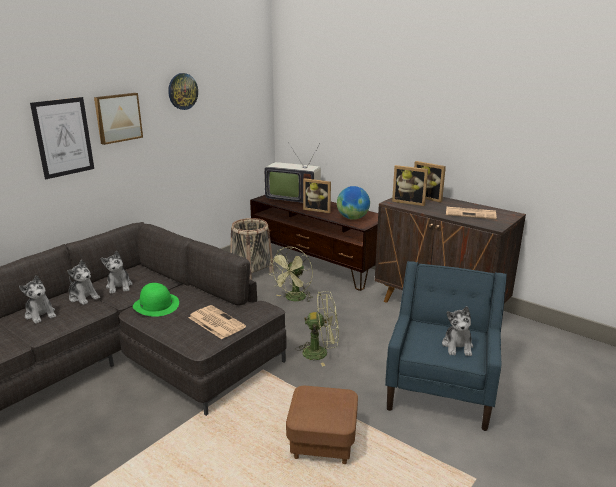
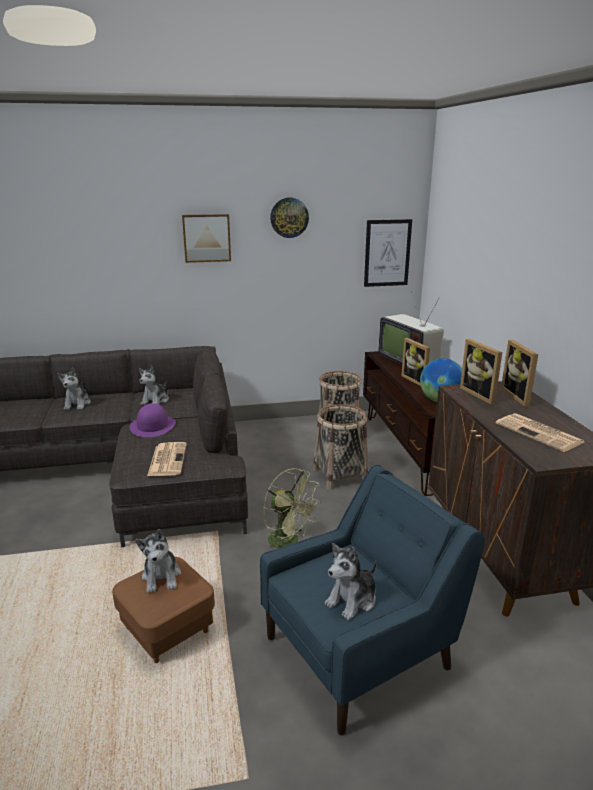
camera: 40 degrees right, 0 degrees up
picture [30,97,94,179] -> picture moved to [364,219,412,287]
plush toy [67,260,100,305] -> plush toy moved to [135,529,181,593]
green hat [133,283,179,317] -> purple hat [130,403,176,437]
green fan [268,247,313,302] -> basket [313,404,368,490]

